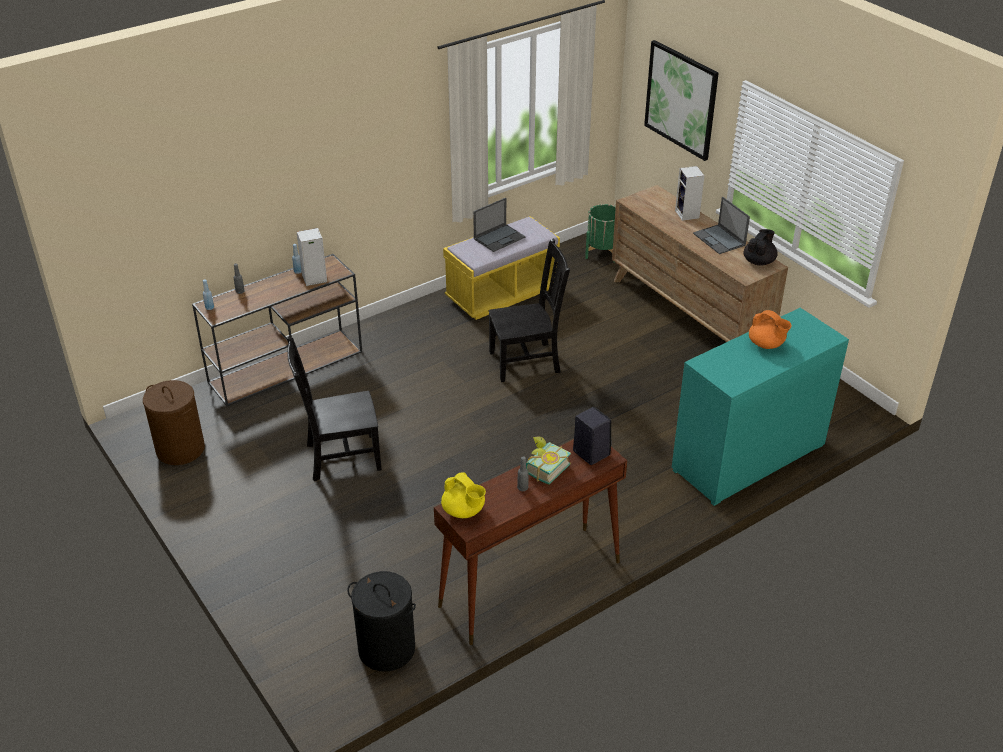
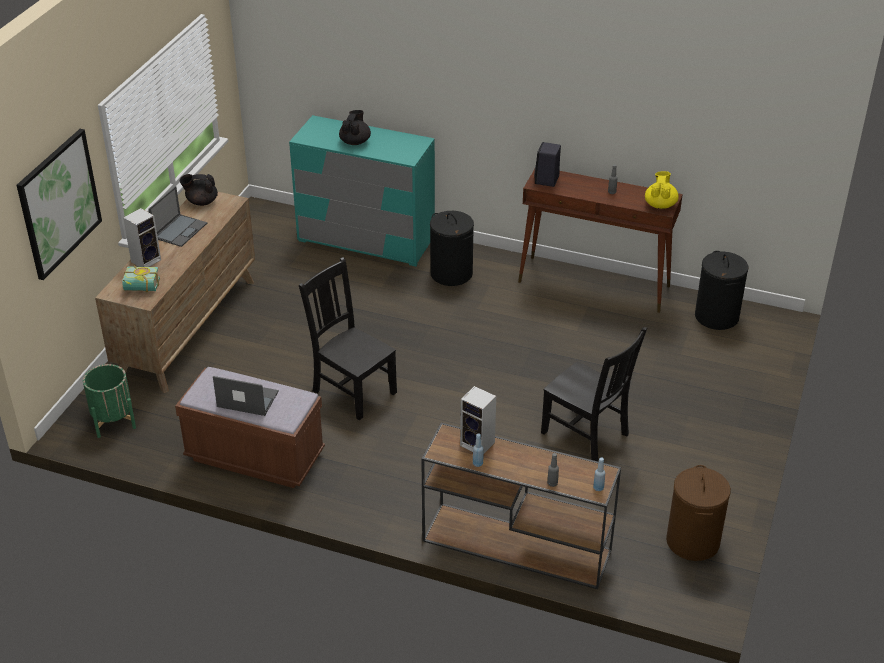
camera: 125 degrees left, 0 degrees up
yellow bench [443,216,560,320] -> brown bench [175,367,325,488]
book [526,437,571,485] -> book moved to [122,265,160,292]
orange teapot [749,310,792,349] -> black teapot [339,110,371,145]
none -> black laundry basket [430,211,474,286]

